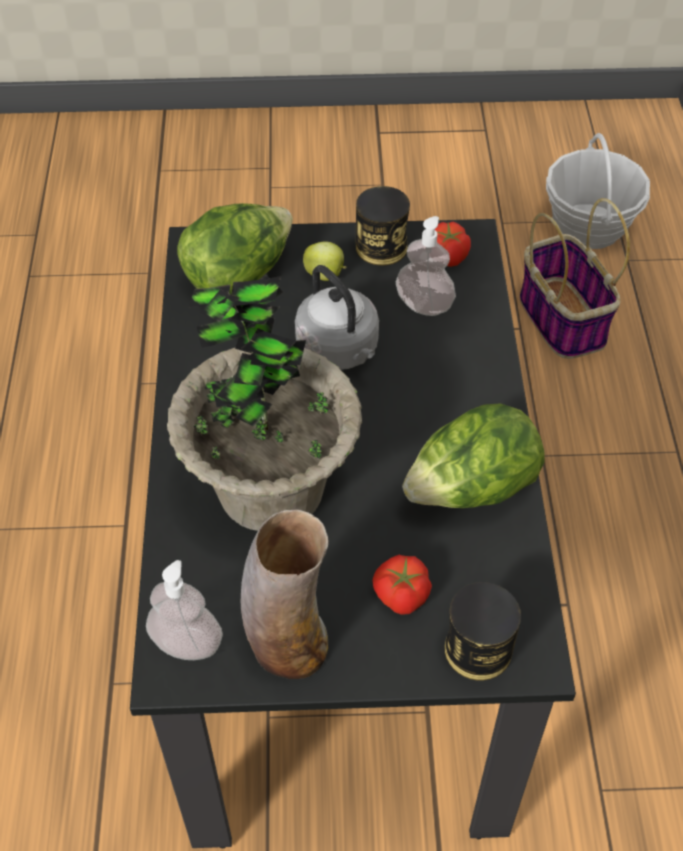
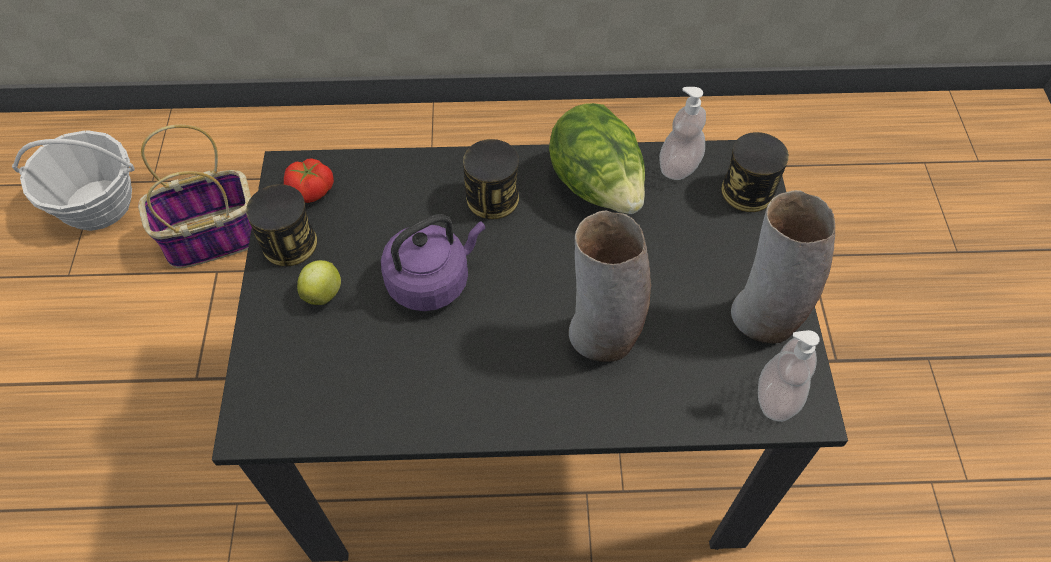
camera: 90 degrees left, 5 degrees up
potted plant [167,275,362,531] -> vase [569,210,651,362]
lettuce [177,203,293,295] -> none
grey kettle [295,265,379,370] -> purple kettle [381,214,485,311]
tomato [372,555,432,615] -> none
soap dispenser [396,216,456,316] -> soap dispenser moved to [659,87,706,180]
none -> can [463,139,519,219]

